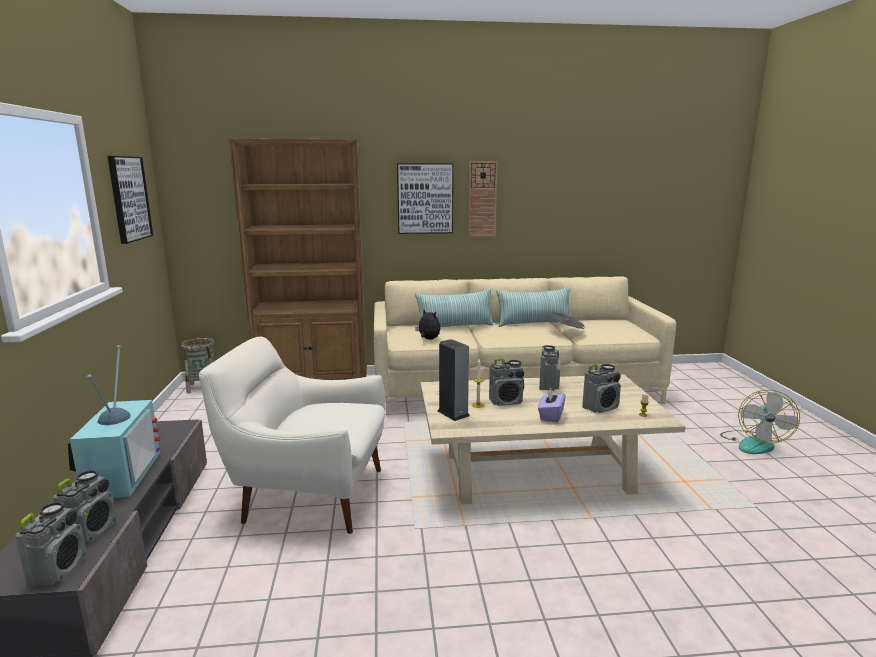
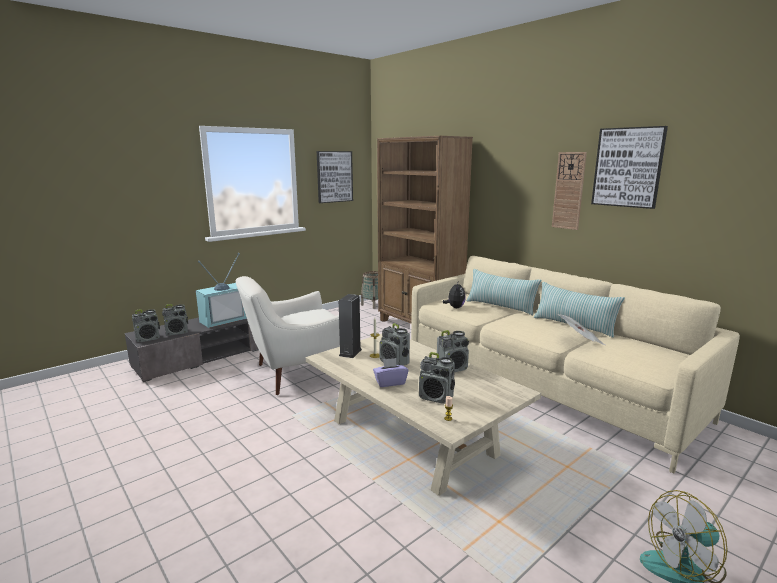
camera: 55 degrees right, 0 degrees up
white armchair [199,337,385,534] -> white armchair turned 90 degrees counterclockwise [235,276,340,395]
picture [397,163,454,234] -> picture moved to [591,126,668,209]

